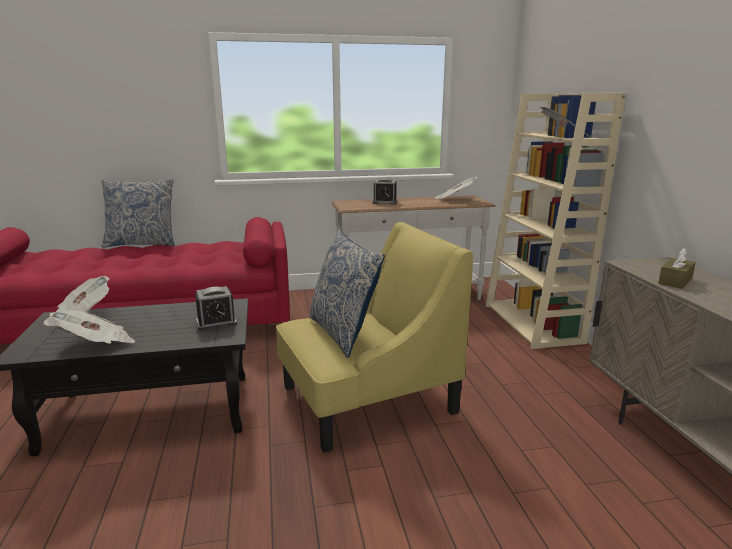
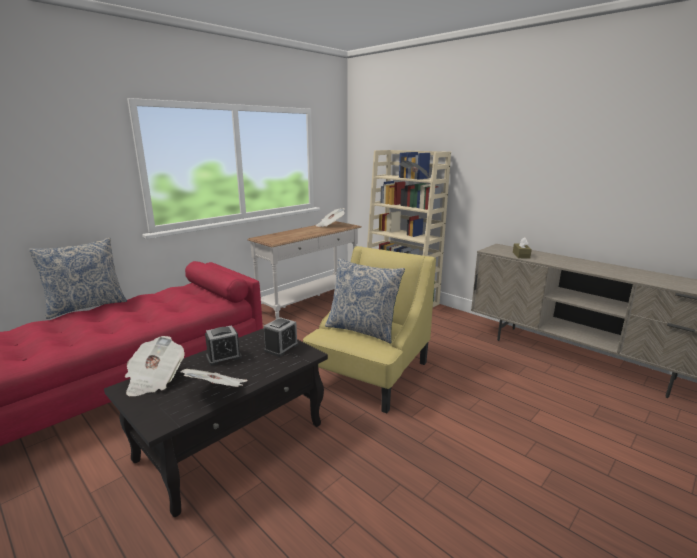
camera: 35 degrees left, 0 degrees up
alarm clock [372,178,397,205] -> alarm clock moved to [205,325,242,366]

